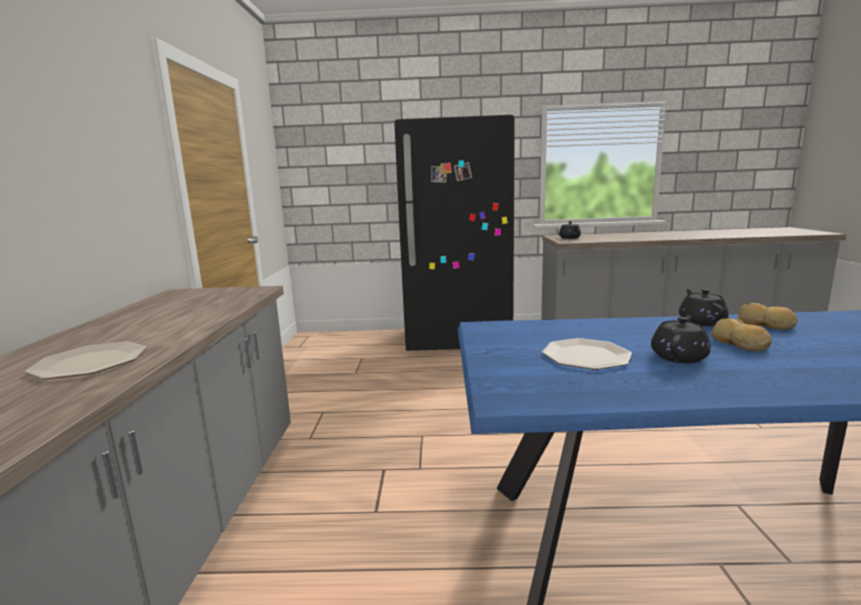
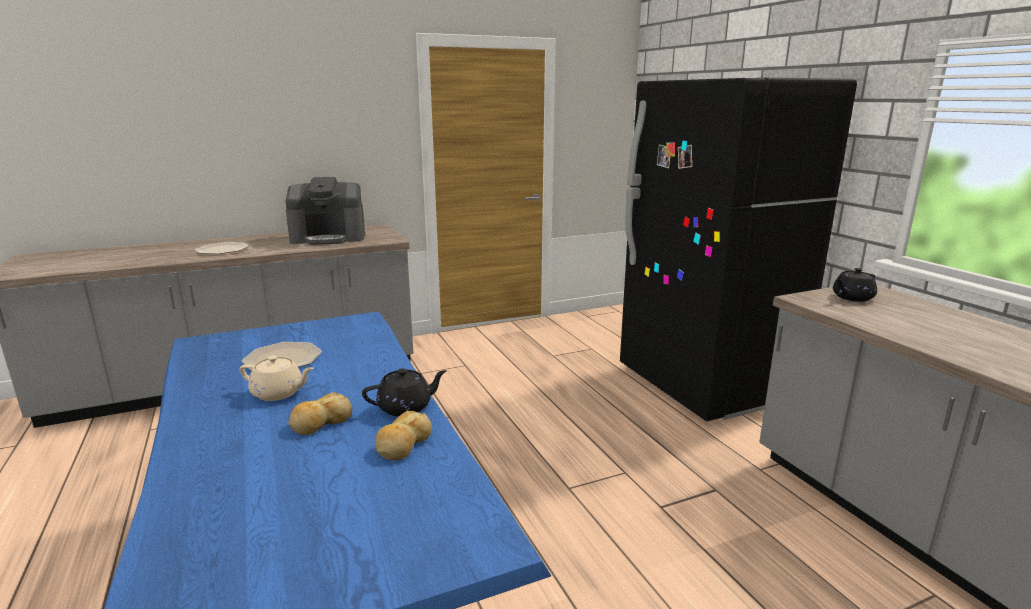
camera: 65 degrees right, 5 degrees up
black teapot [651,315,711,363] -> beige teapot [239,355,314,401]
none -> coffee machine [286,177,365,245]

